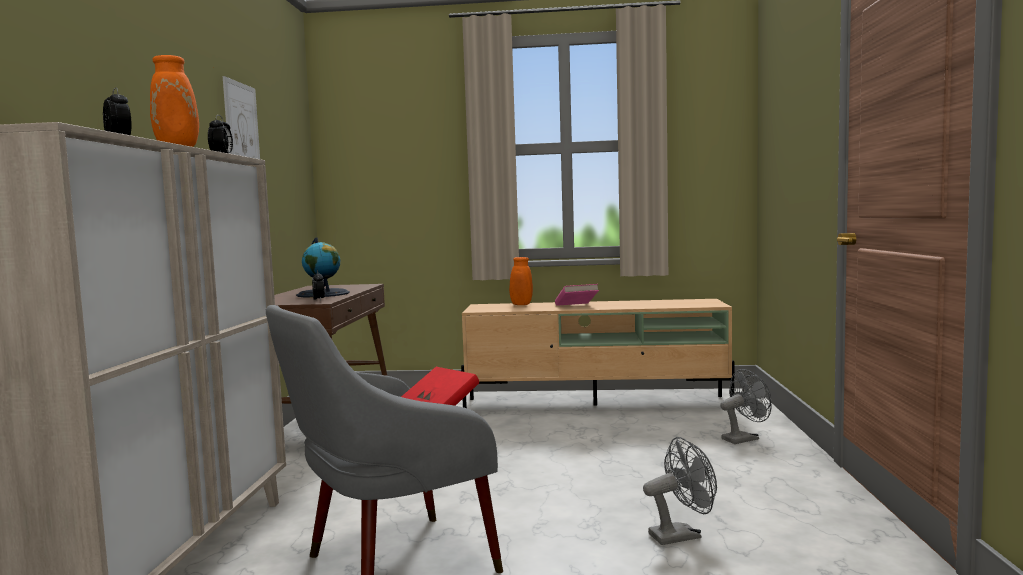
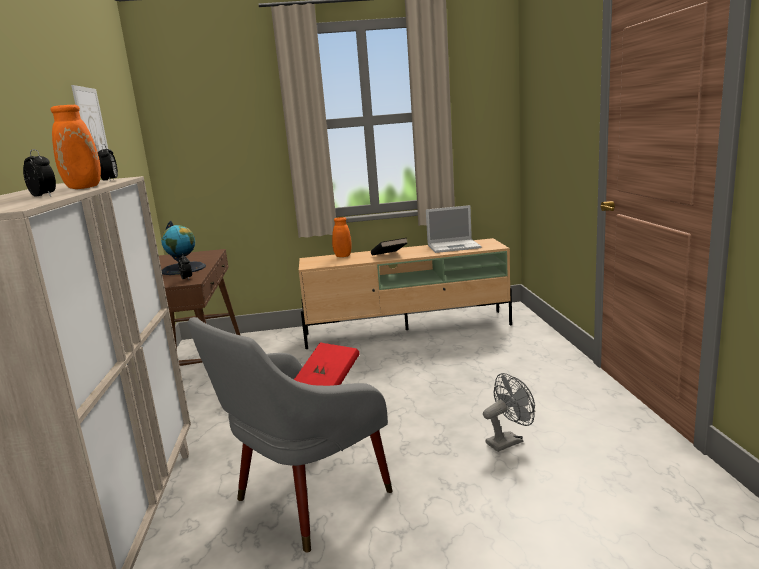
camera: 10 degrees left, 10 degrees up
pink book [555,284,599,306] -> black book [371,238,407,256]
grey fan [720,369,772,444] -> none
none -> laptop [426,205,482,253]

